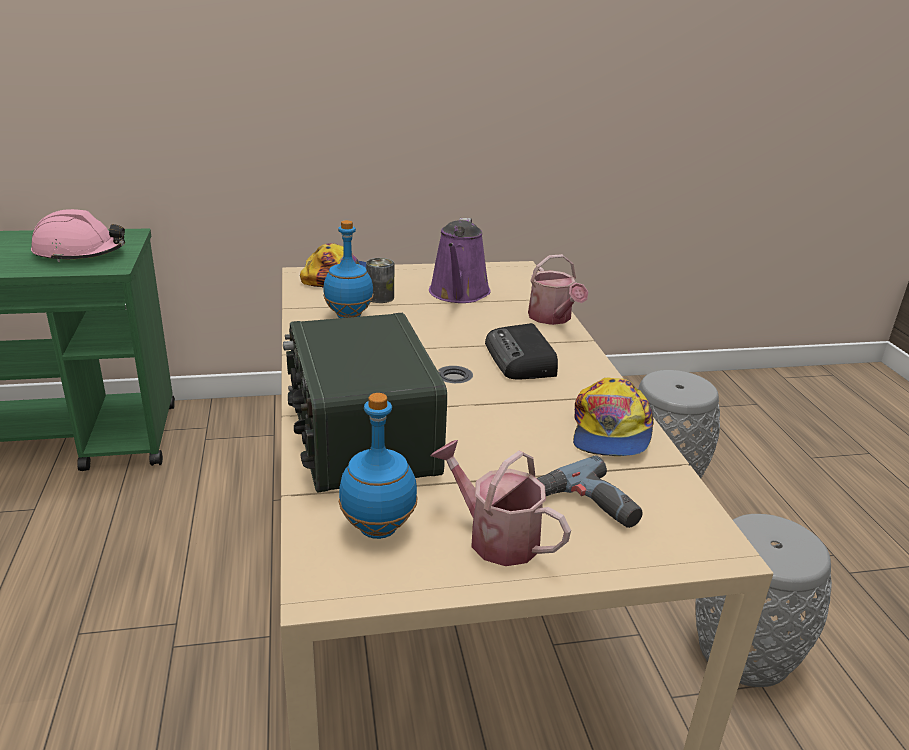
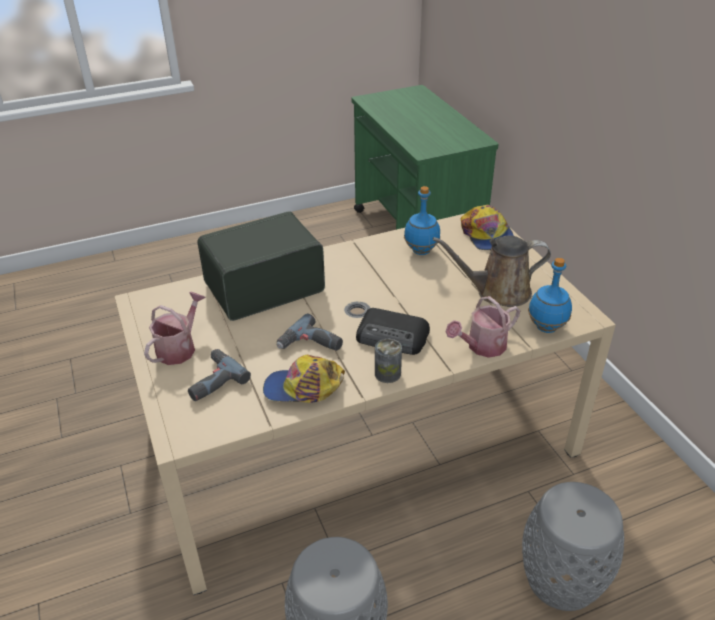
camera: 80 degrees right, 10 degrees up
pink hard hat [31,209,125,262] -> none
blue bottle [339,393,418,539] -> blue bottle moved to [528,258,572,333]
can [366,258,394,303] -> can moved to [375,339,402,383]
purple watering can [429,218,491,303] -> brown watering can [433,235,551,307]
radio [485,323,558,379] -> radio turned 135 degrees counterclockwise [356,308,430,355]
none -> power drill [277,313,343,351]

